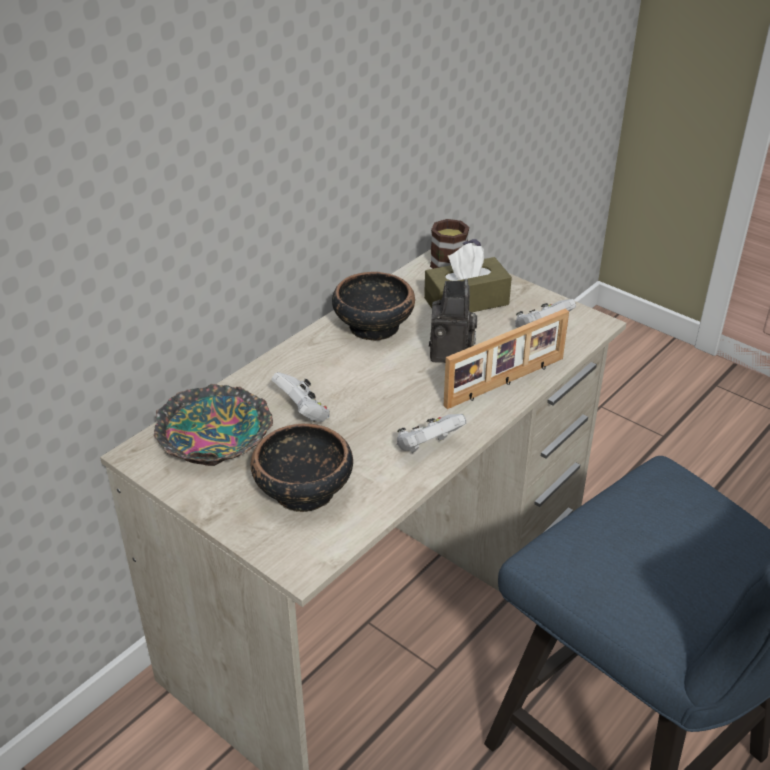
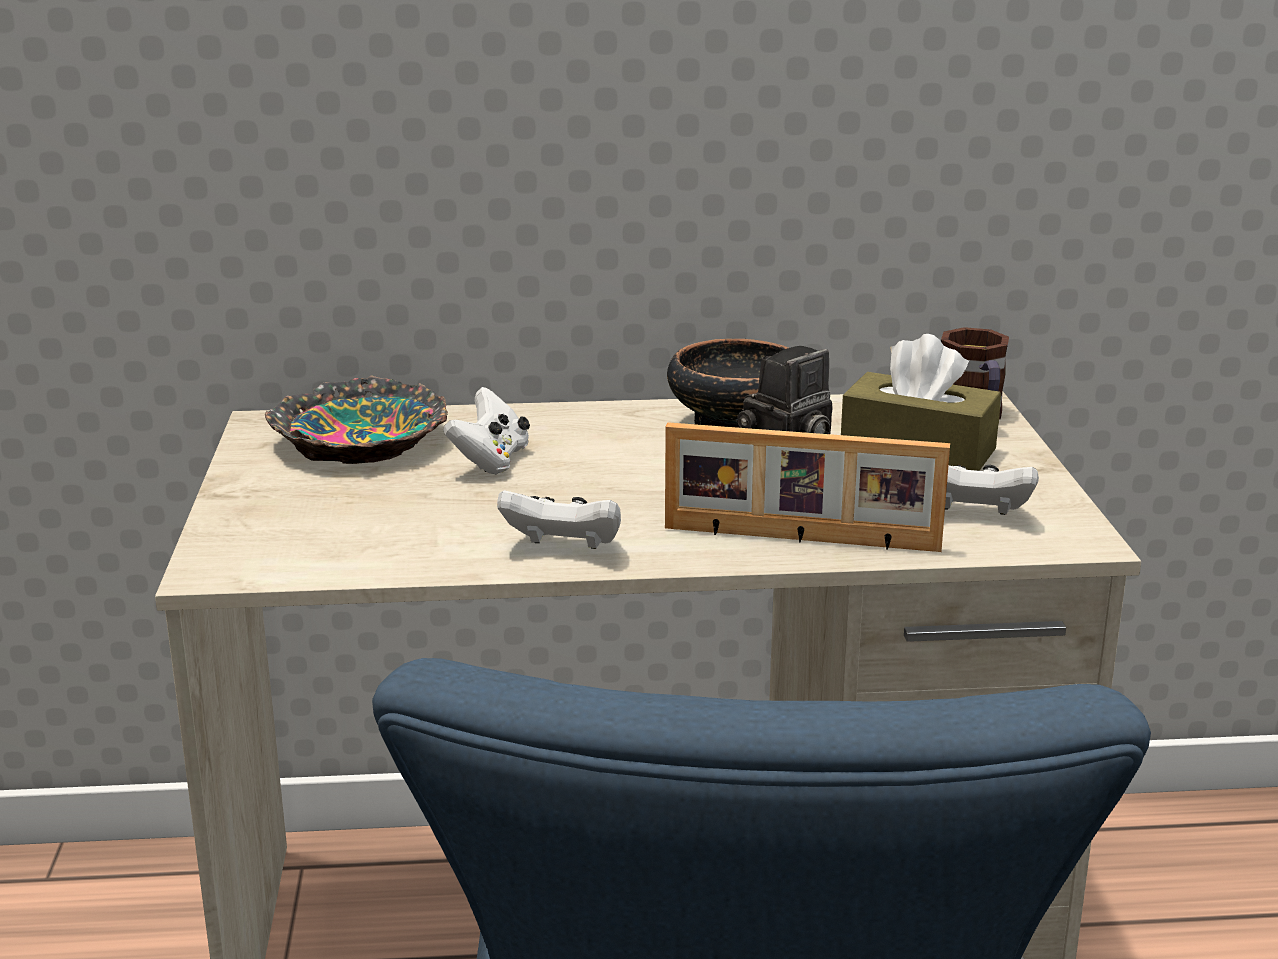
camera: 45 degrees right, 15 degrees down
bowl [251,424,353,512] -> none

